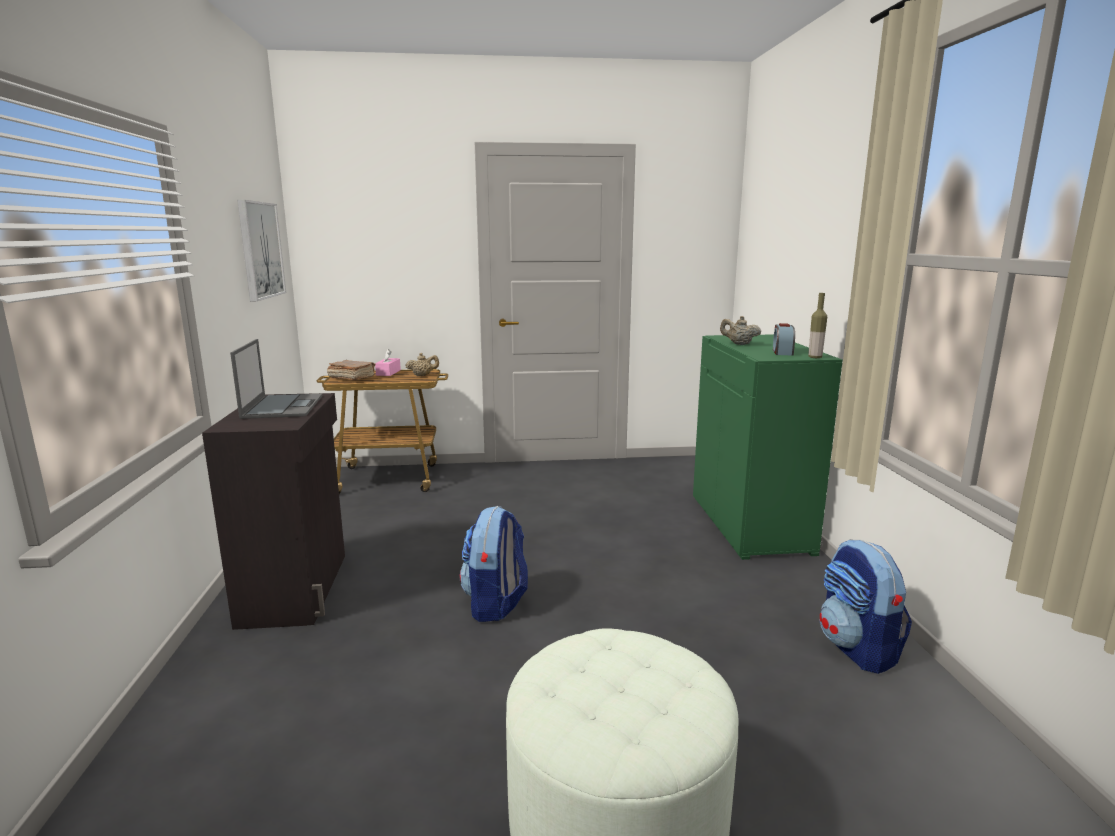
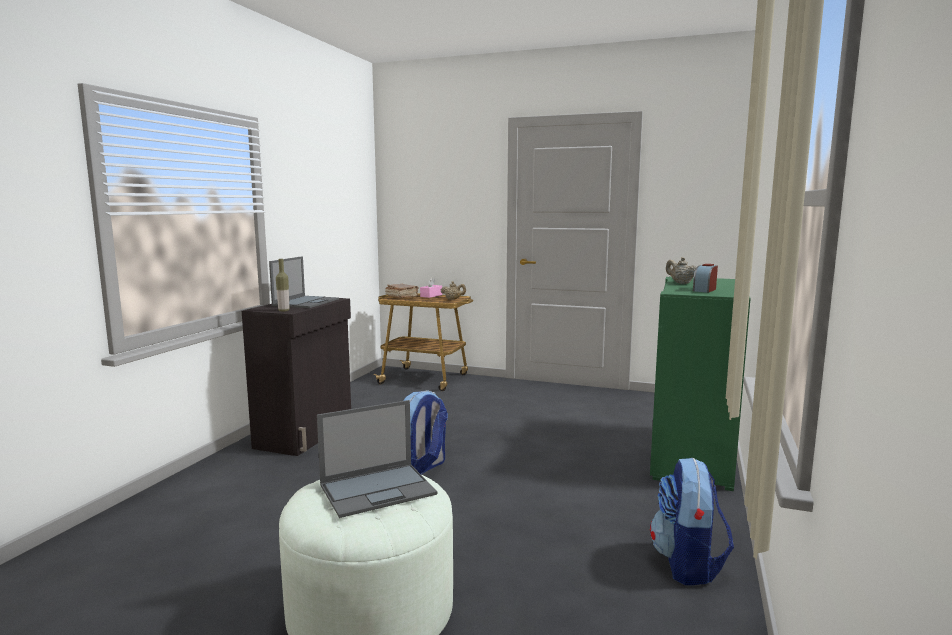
camera: 25 degrees right, 5 degrees down
picture [237,200,286,301] -> none
bottle [808,293,827,358] -> bottle moved to [276,259,289,311]
none -> laptop [317,400,437,518]

